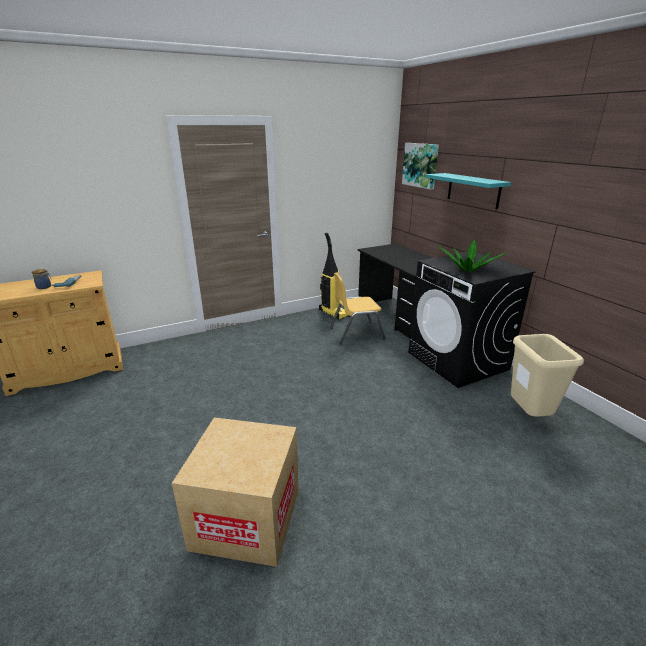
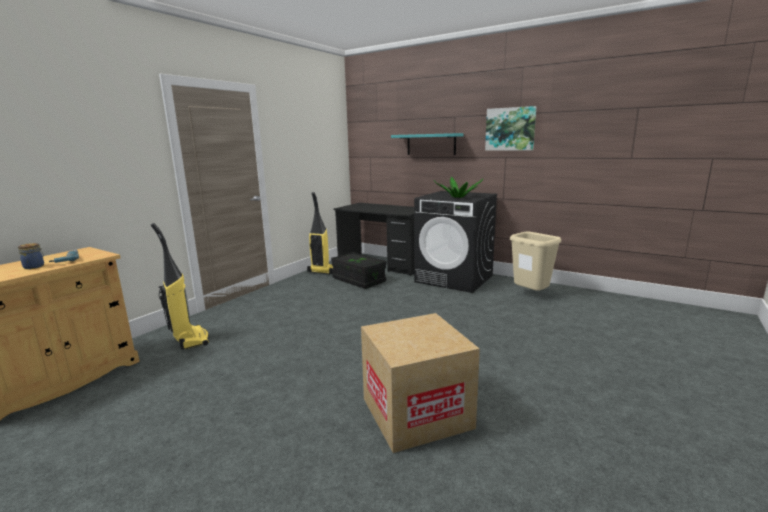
camera: 30 degrees left, 10 degrees down
yellow chair [330,273,386,344] -> black storage box [331,252,387,289]
picture [402,143,439,190] -> picture moved to [485,106,537,151]
none -> vacuum cleaner [151,223,209,350]

